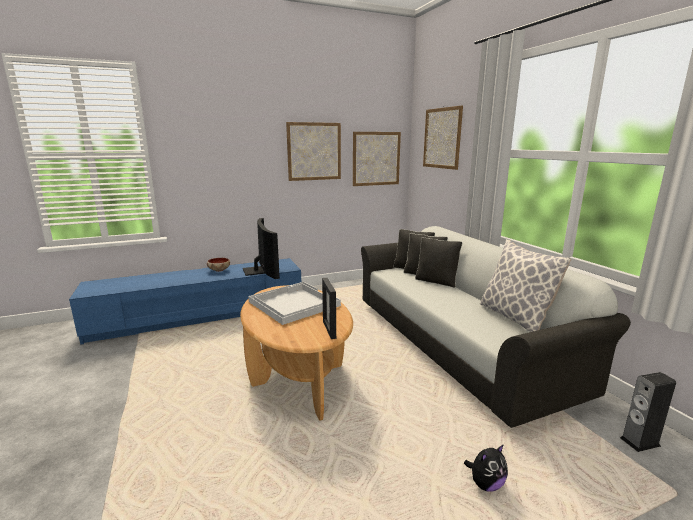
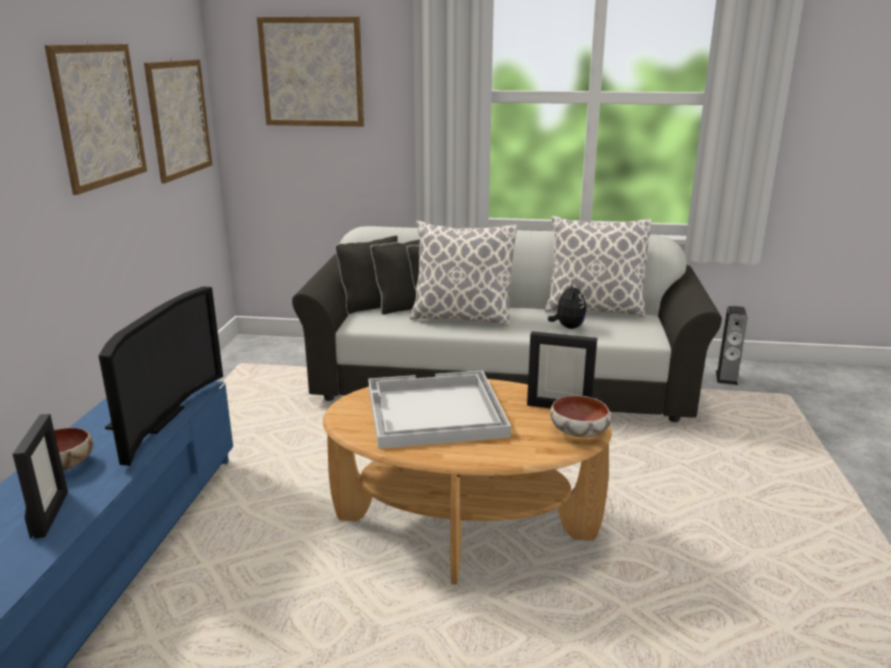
camera: 60 degrees left, 5 degrees up
television [243,218,280,279] -> television turned 90 degrees clockwise [99,286,223,466]
plush toy [464,444,508,492] -> plush toy moved to [548,282,586,329]
none -> picture frame [13,414,68,539]
none -> pillow [410,221,517,326]
none -> bowl [550,396,611,437]

